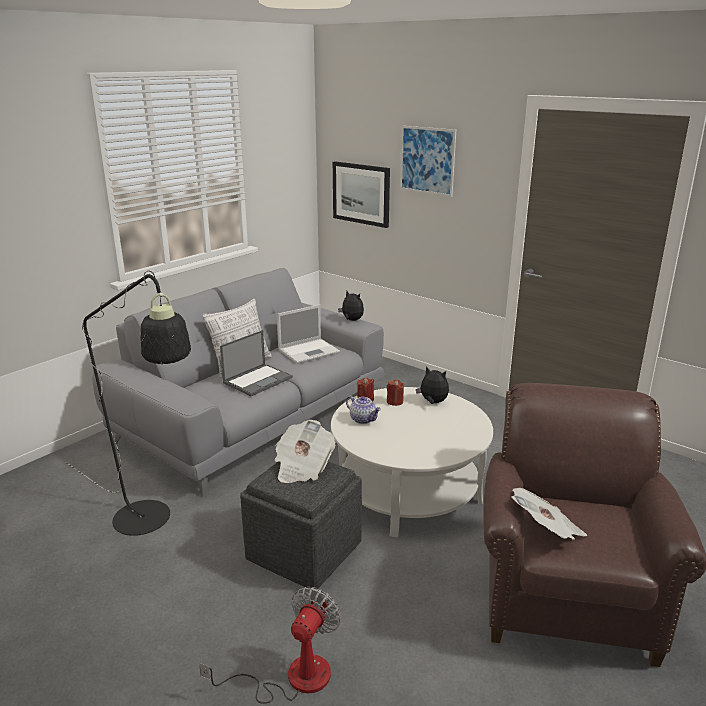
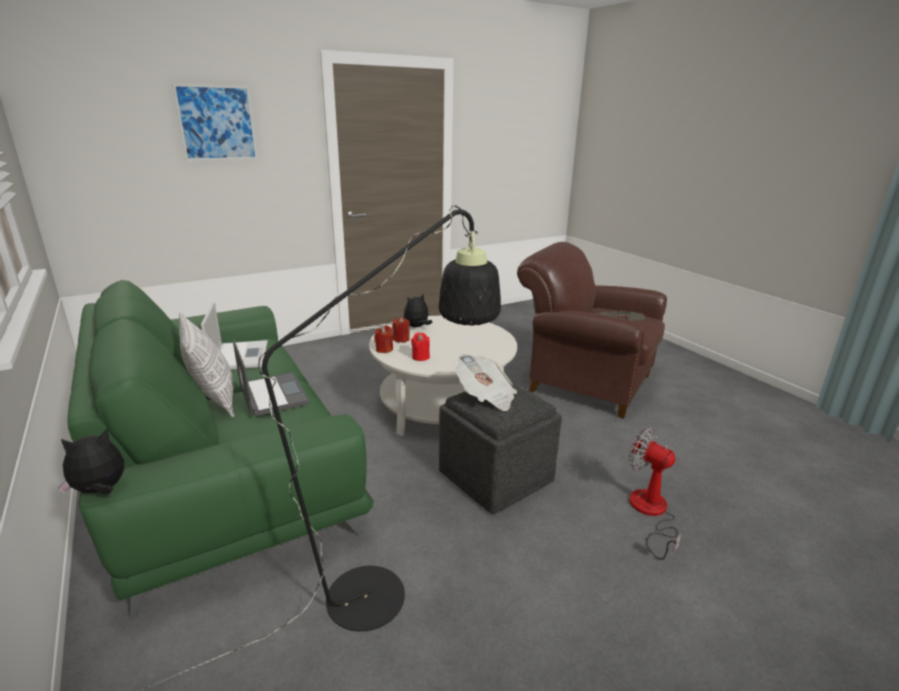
camera: 70 degrees left, 0 degrees up
grey sofa [92,268,385,497] -> green sofa [67,280,373,619]
picture [333,161,390,228] -> none
plush toy [338,291,364,321] -> plush toy moved to [58,429,124,494]
teapot [346,396,381,424] -> red candle [411,333,430,361]

